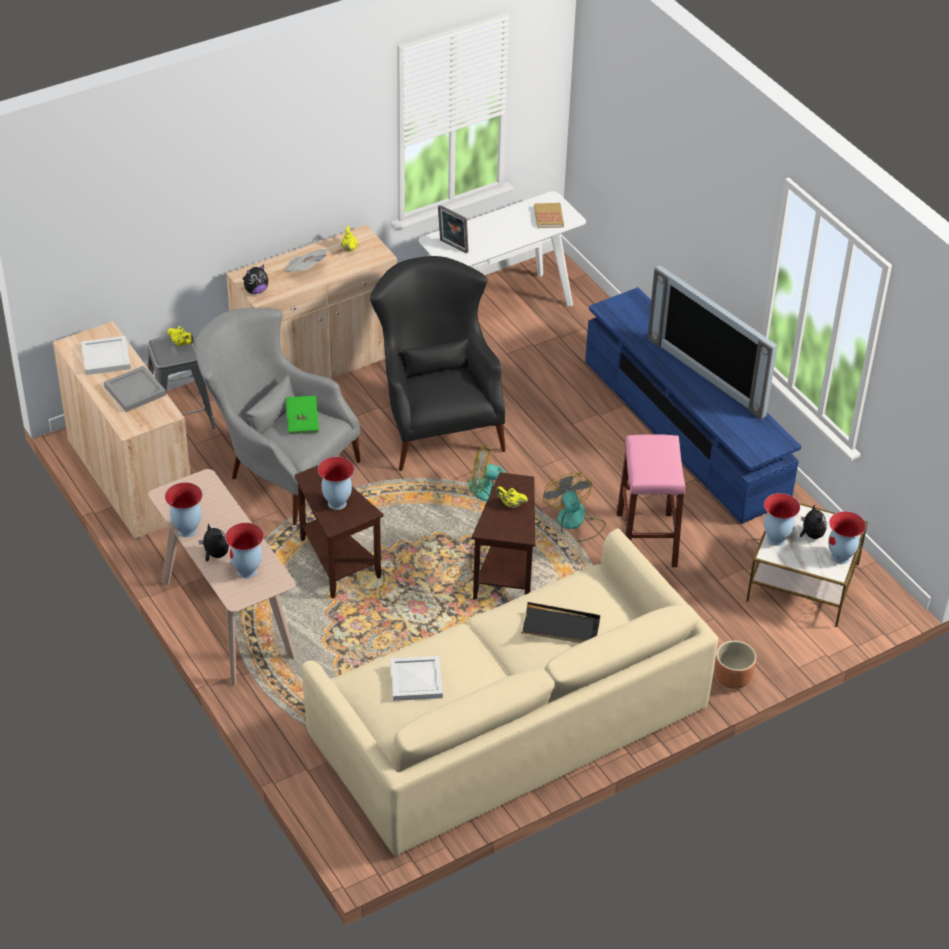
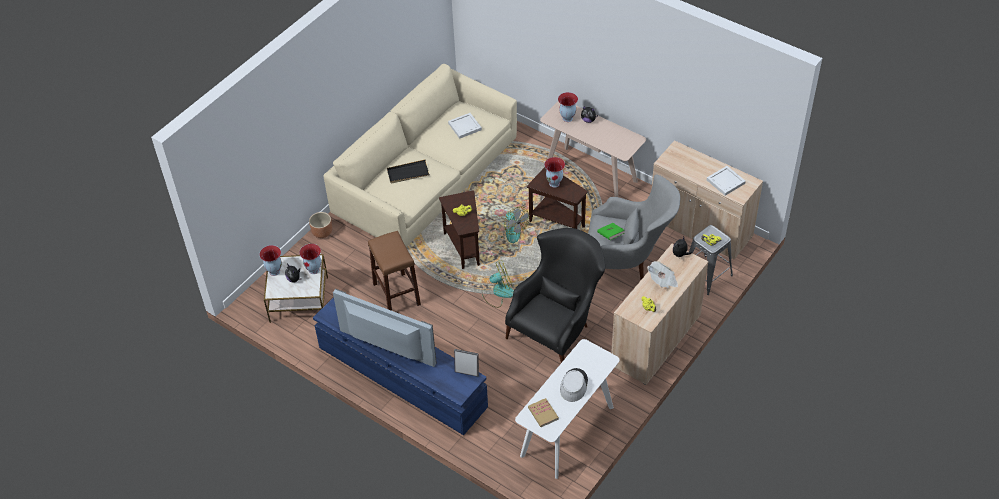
camera: 160 degrees right, 5 degrees up
grey tray [104,366,166,412] -> none
vase [165,482,203,537] -> none
black armchair [370,256,506,471] -> black armchair turned 105 degrees counterclockwise [505,228,605,363]
picture frame [438,205,468,254] -> picture frame moved to [454,349,479,377]
fan [543,473,606,542] -> fan moved to [500,207,529,243]
pink stool [617,435,685,567] -> brown stool [368,231,421,311]
none -> grey hat [560,368,588,402]

